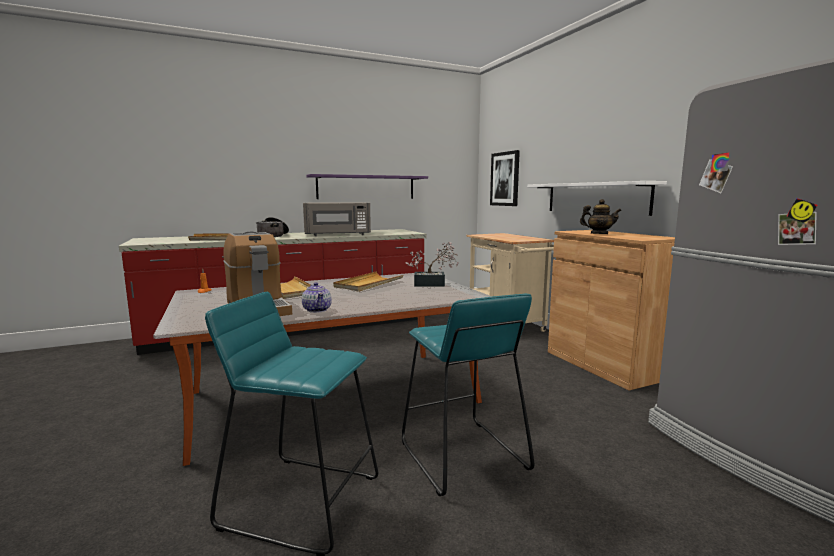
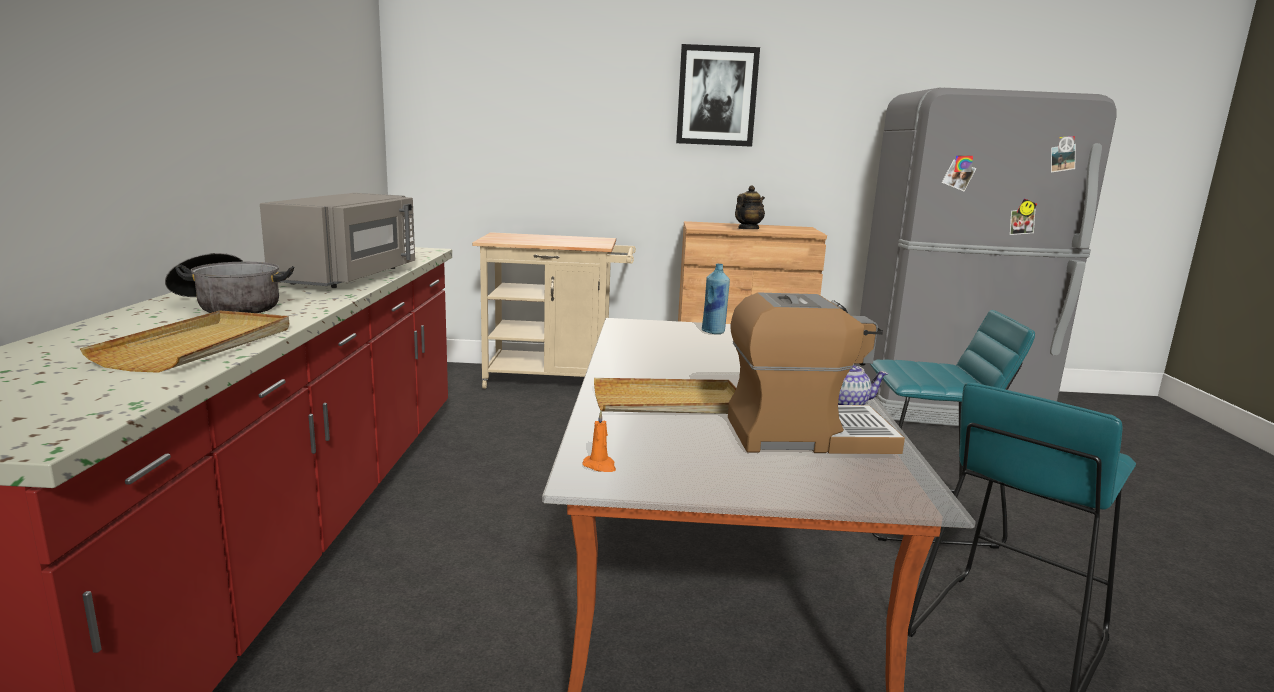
camera: 65 degrees left, 5 degrees up
purple shelf [306,174,428,199] -> none
beige tray [333,271,404,292] -> none
potted plant [405,242,459,286] -> blue bottle [702,263,730,334]
picture [490,150,520,206] -> picture moved to [676,44,760,147]
white shelf [527,181,667,216] -> none

